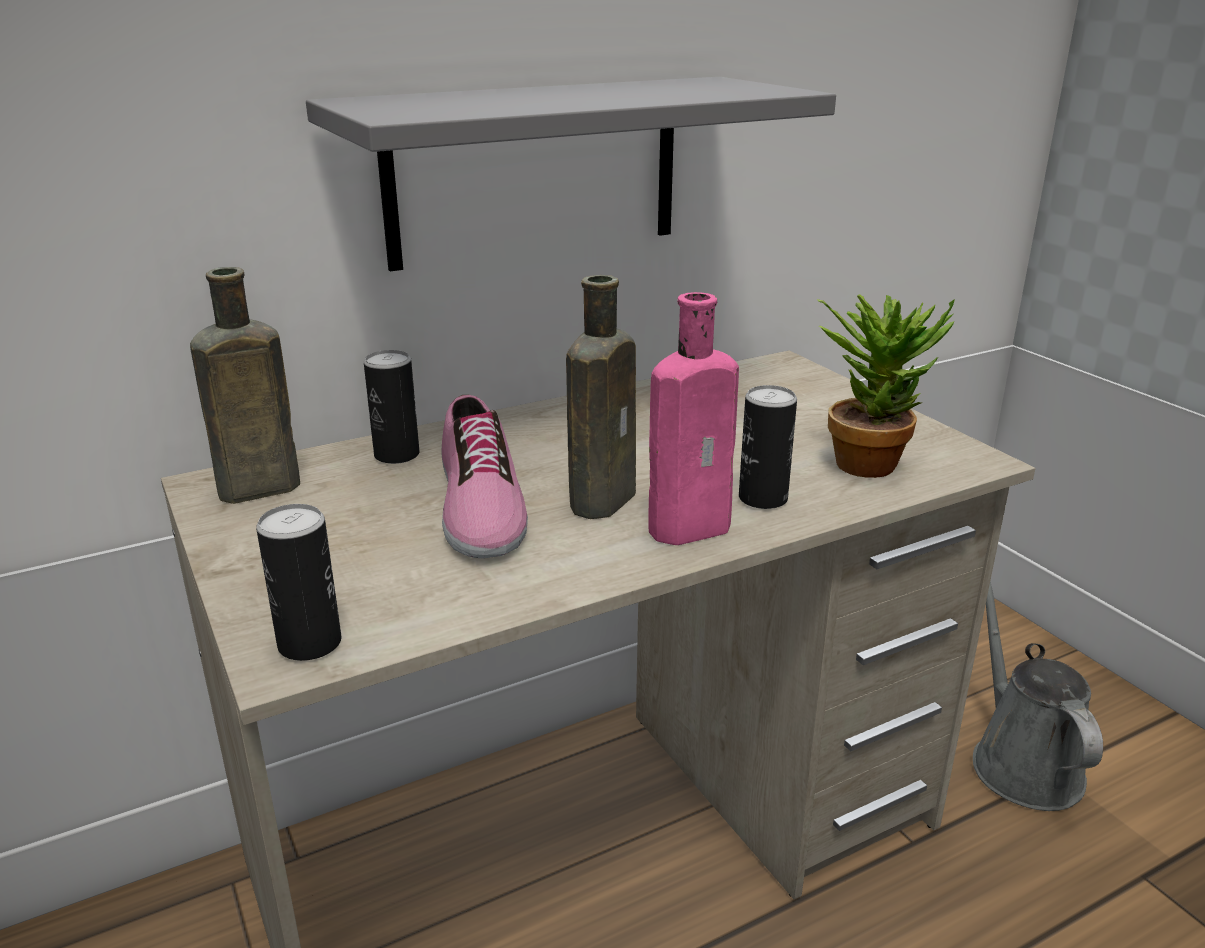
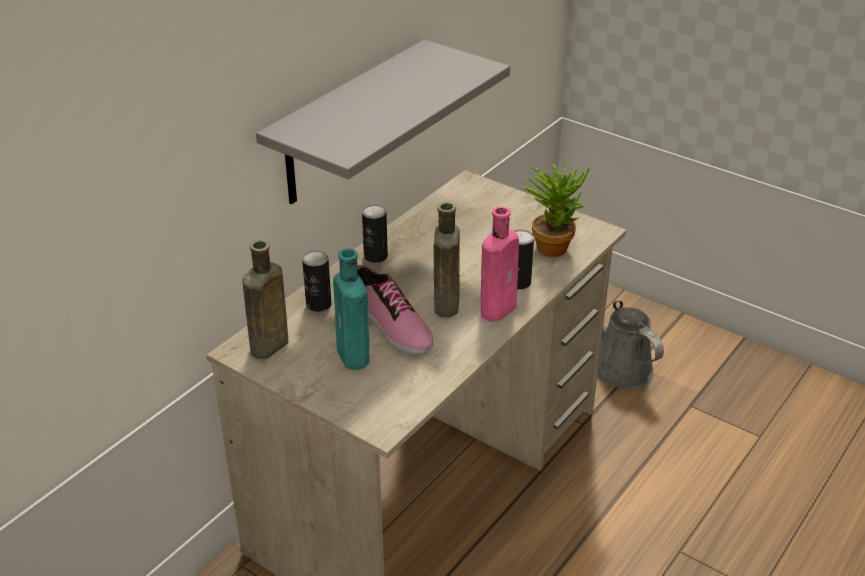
camera: 25 degrees left, 10 degrees up
can [256,504,341,661] -> can moved to [362,204,388,263]
none -> turquoise bottle [333,249,370,370]

